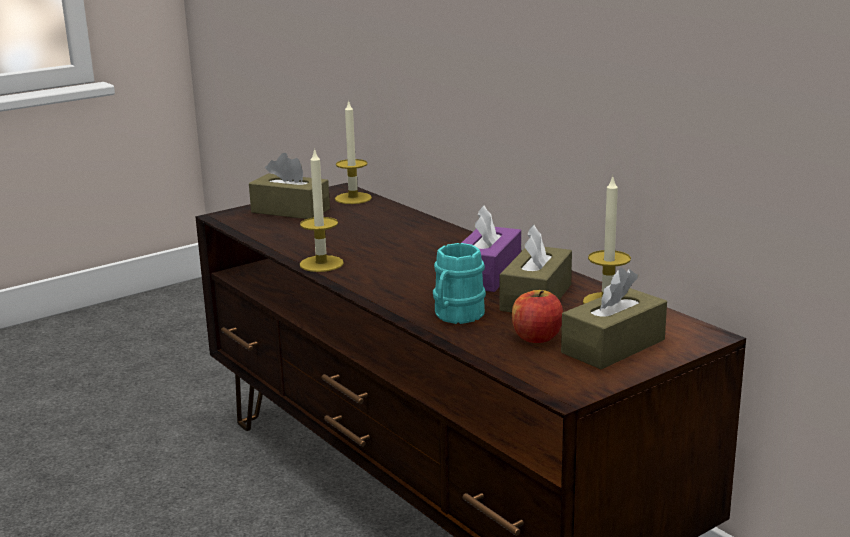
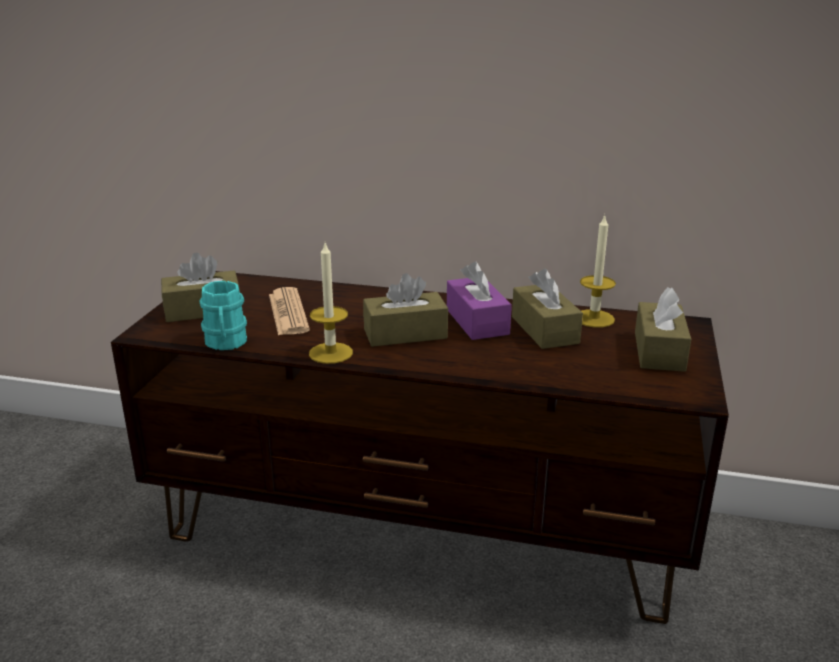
camera: 40 degrees left, 5 degrees up
candle [335,100,372,204] -> none
turquoise mug [433,243,486,324] -> turquoise mug moved to [200,281,247,350]
apple [512,290,563,343] -> none
none -> newspaper [269,287,310,336]
none -> brown tissue box [363,273,448,347]

